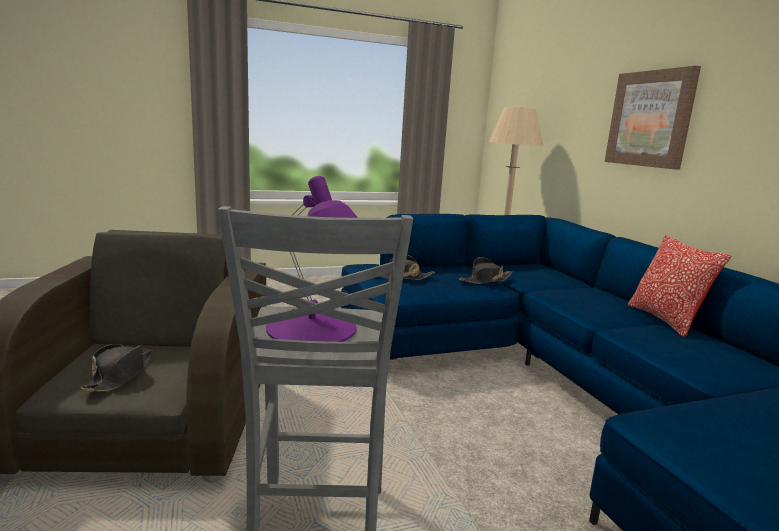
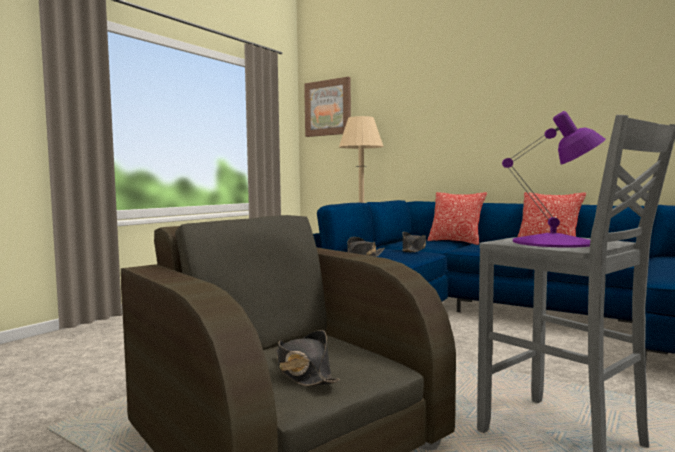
camera: 35 degrees left, 10 degrees down
picture [605,66,701,170] -> picture moved to [304,77,351,137]
none -> pillow [427,192,487,245]

